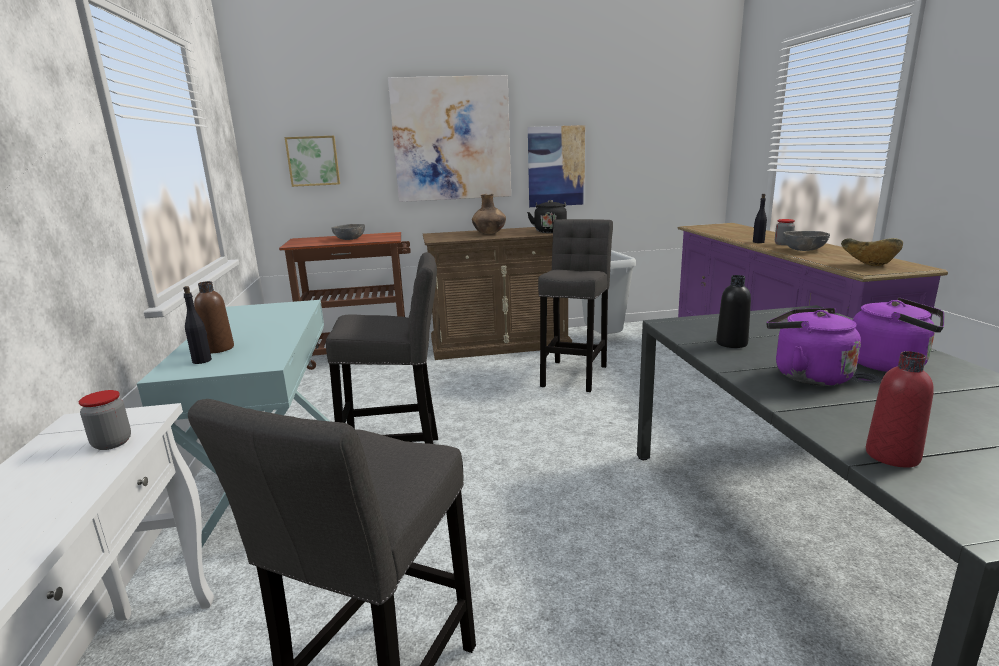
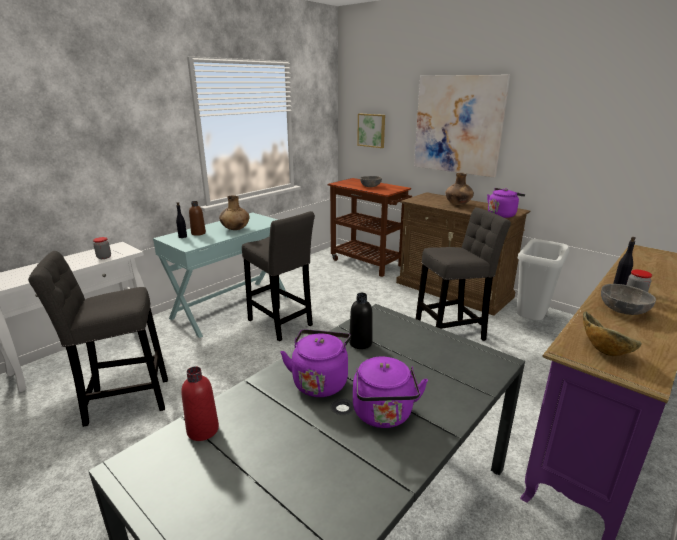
camera: 50 degrees right, 5 degrees up
black kettle [527,200,567,233] -> purple kettle [487,188,525,218]
picture [528,125,585,207] -> none
none -> brown vase [219,195,250,230]

